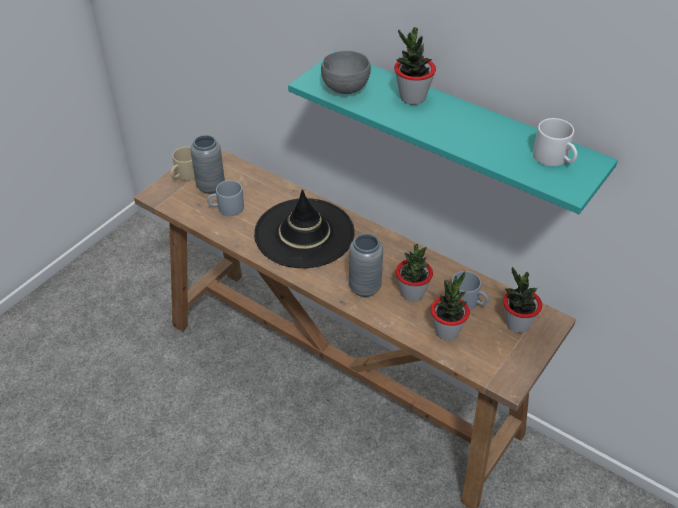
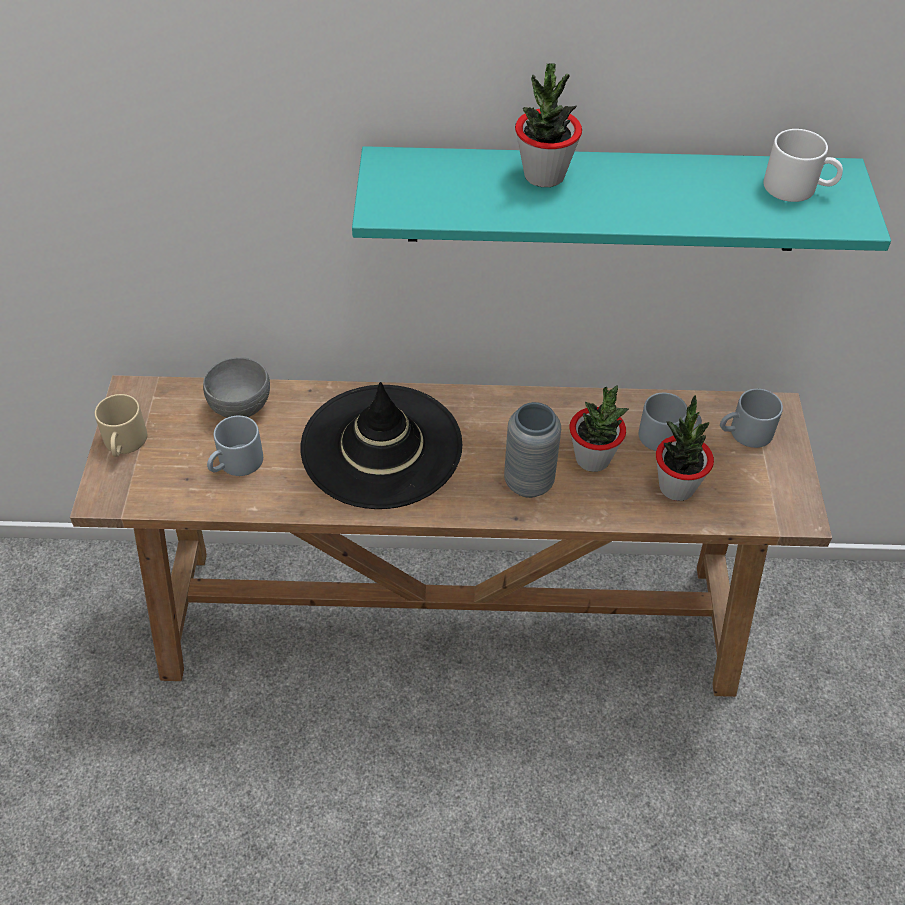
camera: 35 degrees left, 5 degrees up
grey vase [190,135,225,194] -> none
grey bowl [321,51,371,94] -> grey bowl moved to [203,357,270,418]
potted plant [503,267,542,333] -> grey mug [720,389,783,448]

